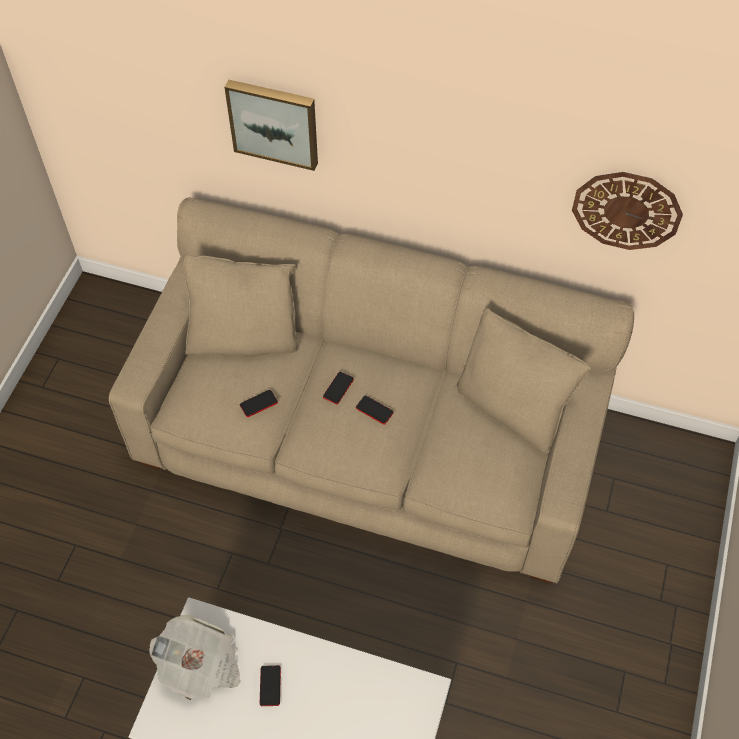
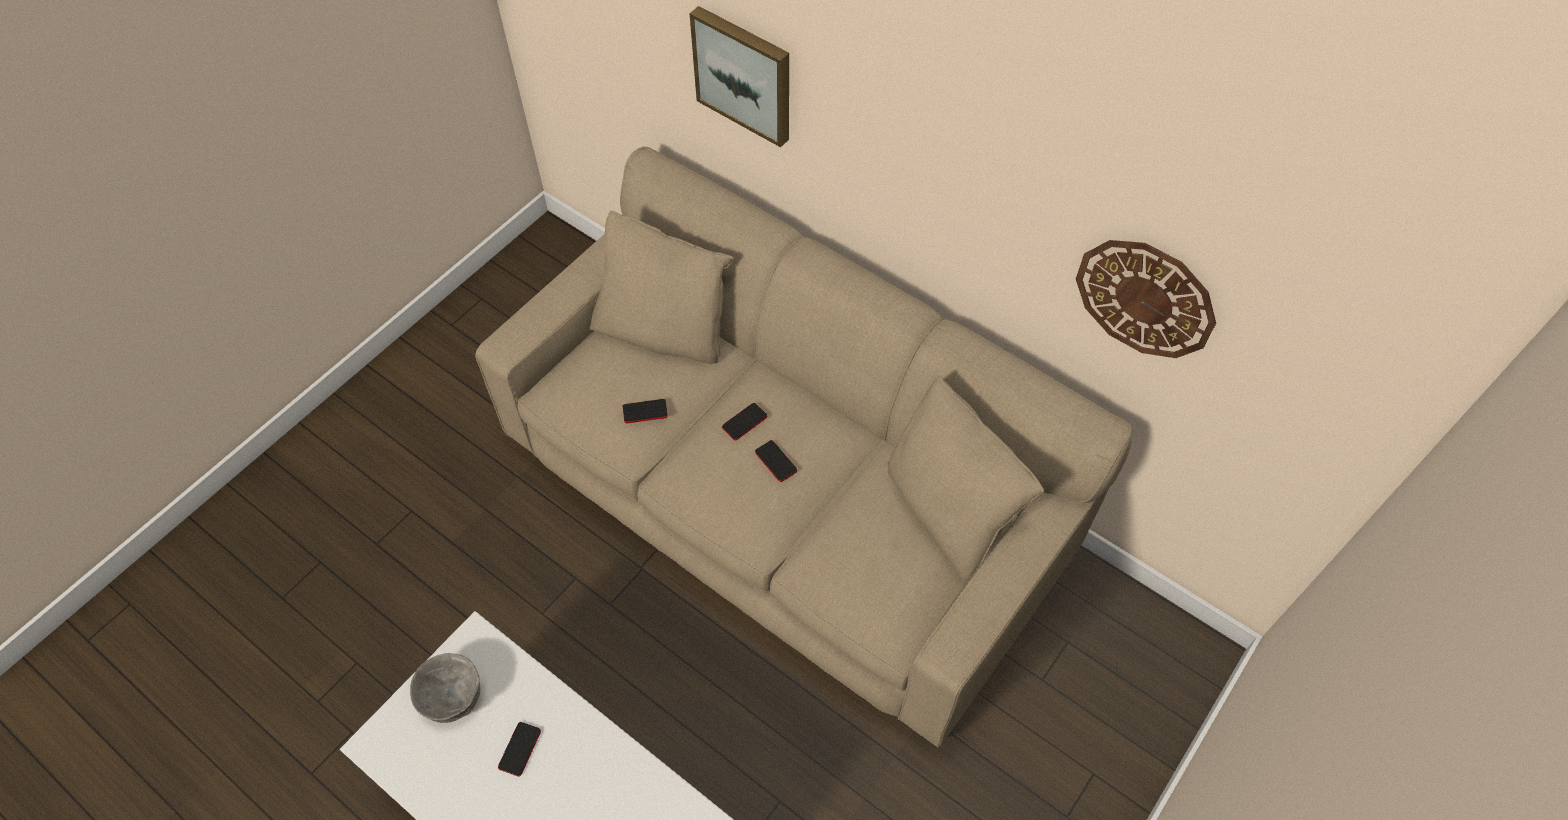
camera: 20 degrees right, 0 degrees up
newspaper [149,615,241,700] -> grey bowl [410,653,480,723]

